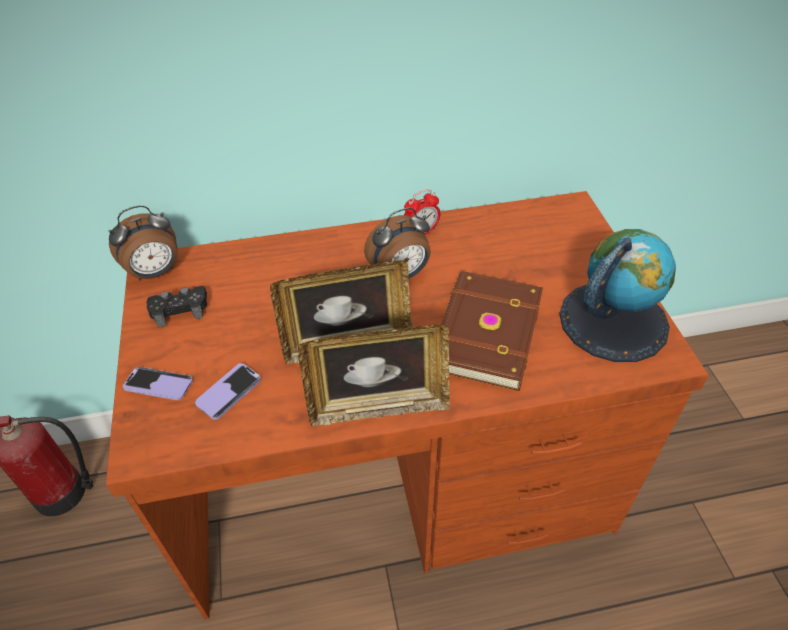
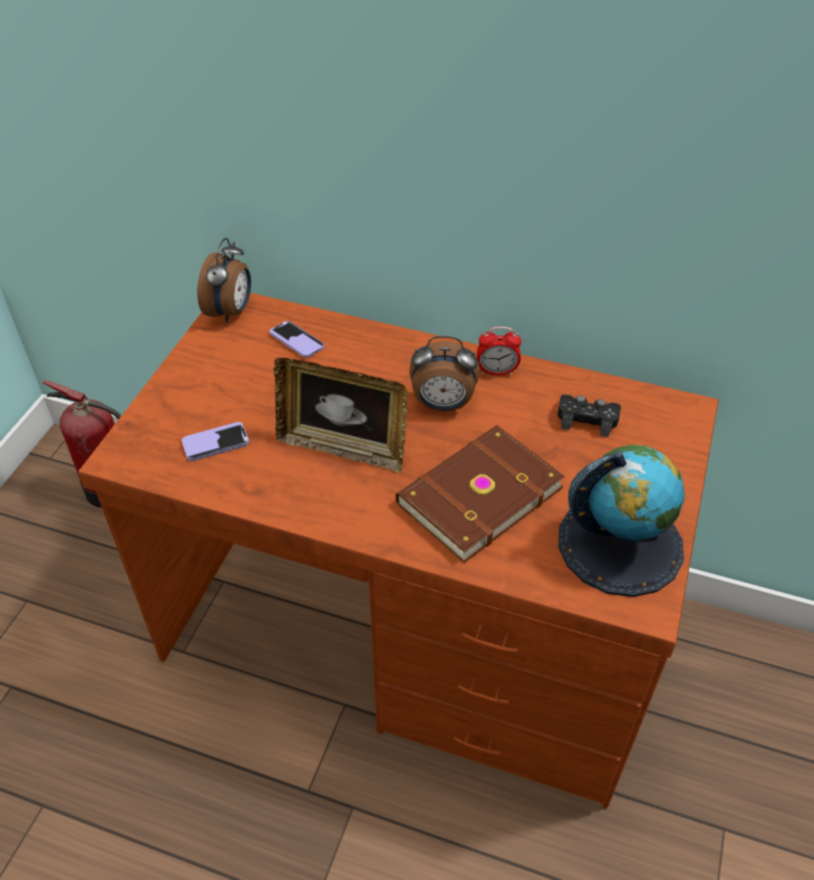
camera: 30 degrees right, 0 degrees up
alarm clock [109,205,178,280] -> alarm clock turned 75 degrees counterclockwise [197,238,251,323]
phone [123,367,193,400] -> phone moved to [270,321,324,357]
black game controller [146,286,207,328] -> black game controller moved to [558,394,621,437]
picture frame [298,324,450,426] -> none

